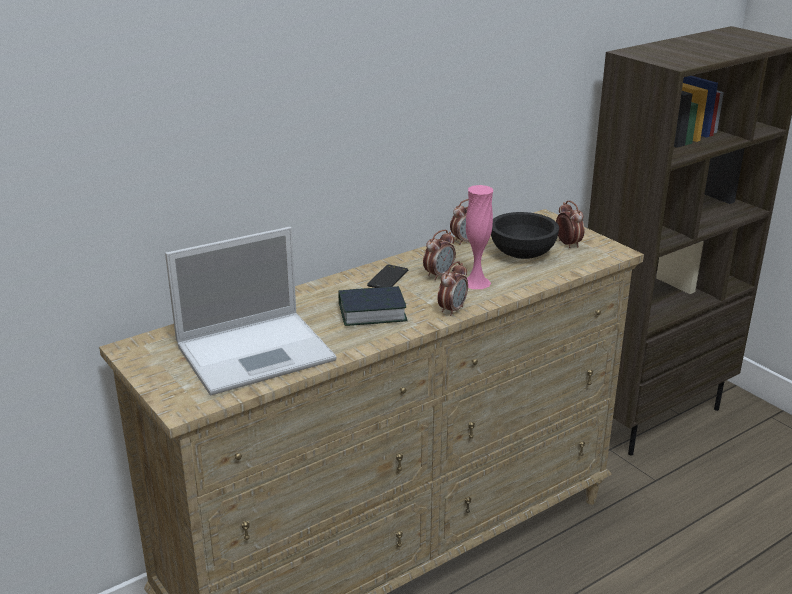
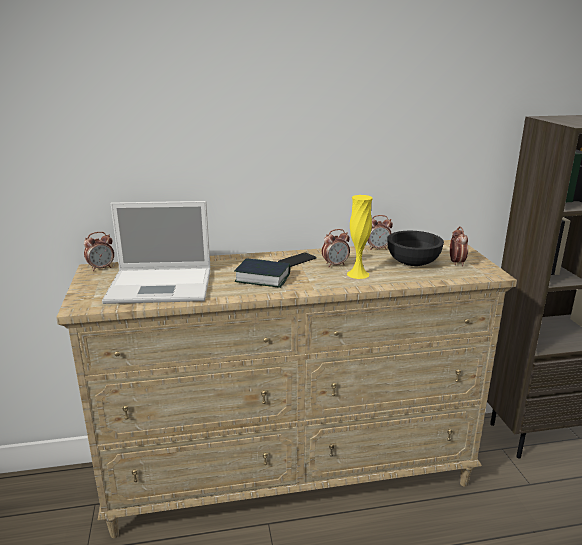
camera: 25 degrees right, 5 degrees down
alarm clock [438,261,468,316] -> alarm clock moved to [84,232,114,271]
pink vase [466,185,493,289] -> yellow vase [347,195,373,279]

